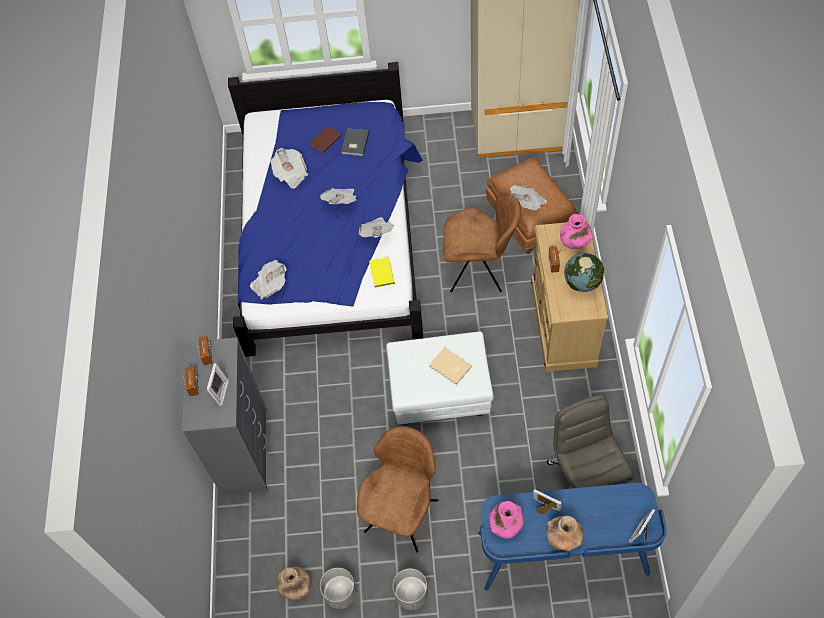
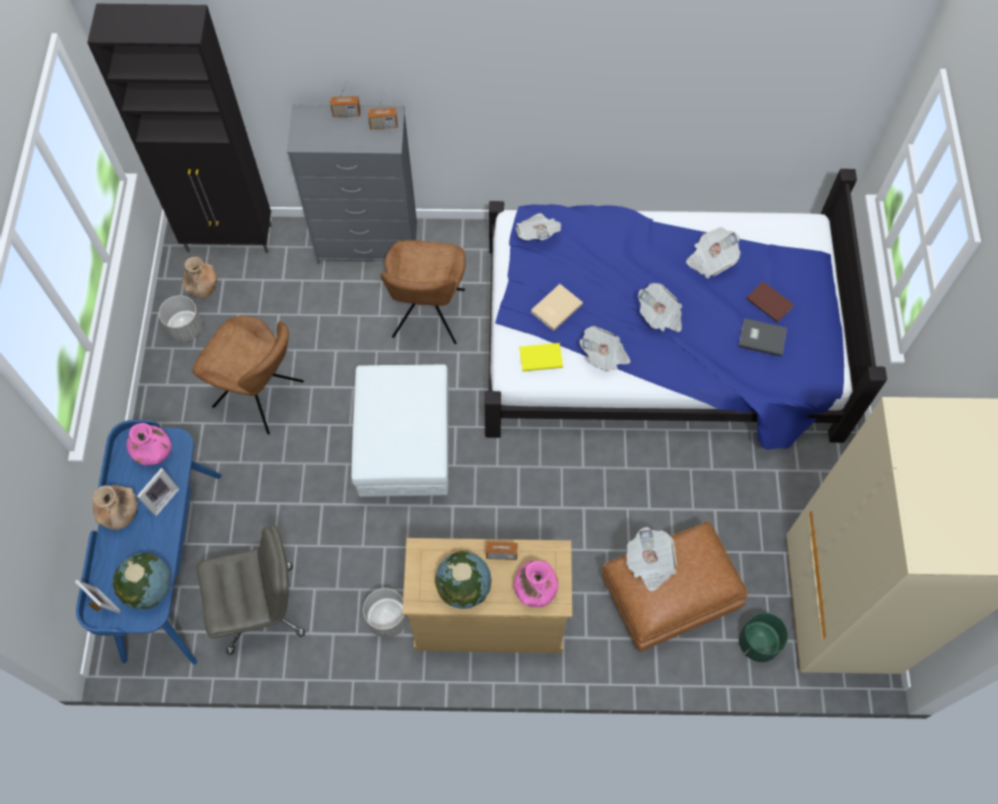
camera: 90 degrees right, 5 degrees up
picture frame [207,363,229,406] -> none
grey planter [393,569,428,610] -> grey planter moved to [363,588,408,638]
beige book [429,347,472,385] -> beige book moved to [531,284,583,331]
brown chair [443,195,521,292] -> brown chair moved to [381,240,466,344]
none -> black cabinet [87,4,272,253]
none -> globe [113,553,171,610]
none -> green planter [739,613,788,662]

